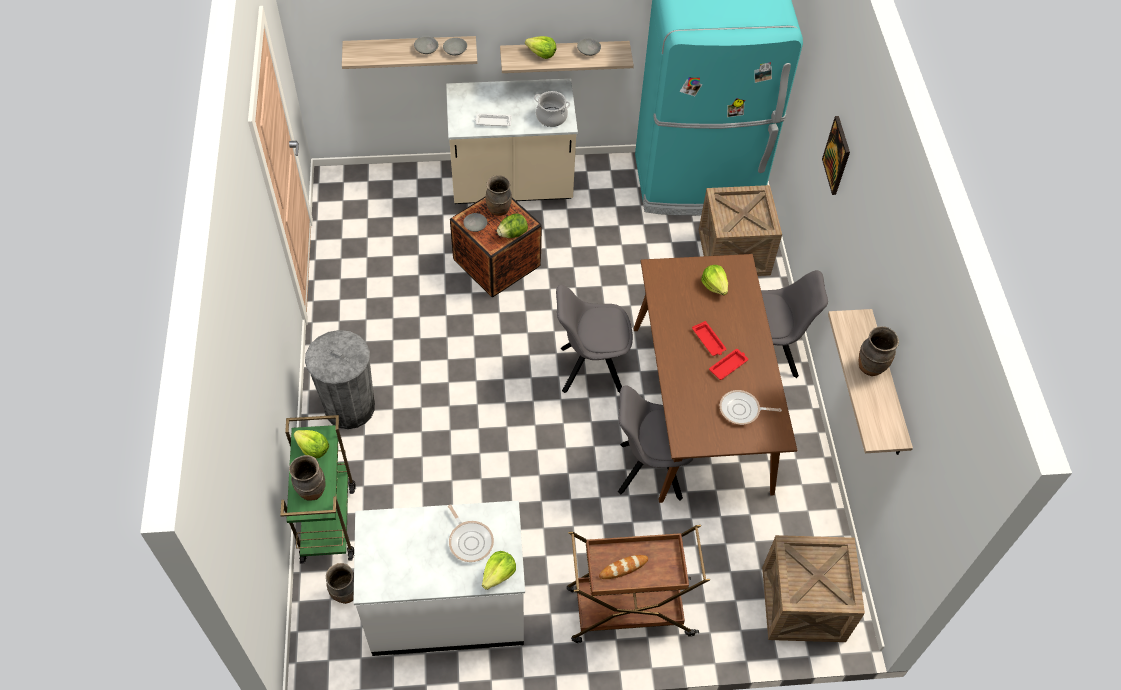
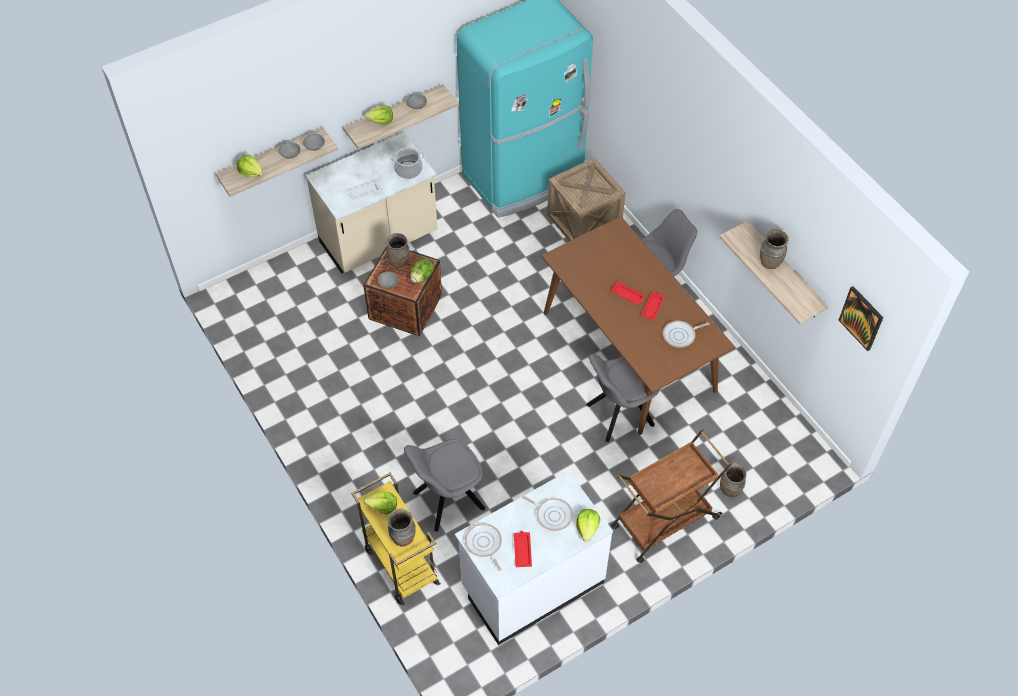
camera: 25 degrees left, 0 degrees up
green cart [280,415,356,564] -> yellow cart [351,472,441,606]
grey trash can [305,330,375,429] -> none
brown vase [326,563,354,604] -> brown vase moved to [720,463,747,497]
grey chair [556,285,633,393] -> grey chair moved to [404,439,485,532]
bread [599,555,648,579] -> none
lettuce [701,265,728,295] -> lettuce moved to [237,154,263,177]
crate [762,535,865,642] -> none
picture [822,116,850,195] -> picture moved to [838,286,883,351]
none -> frying pan [465,523,502,571]
none -> red tray [514,531,532,567]

